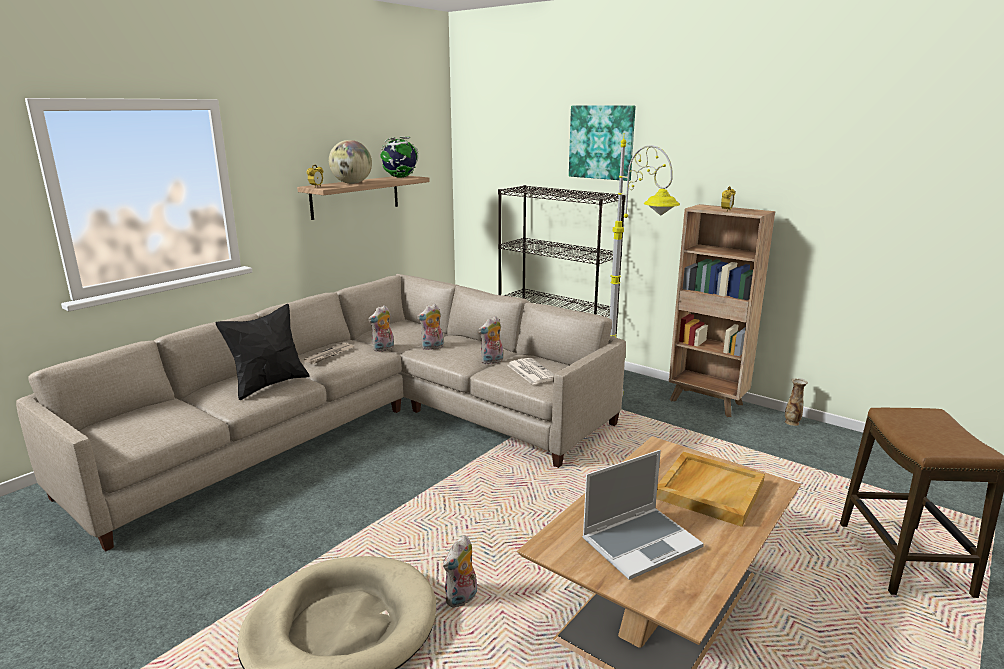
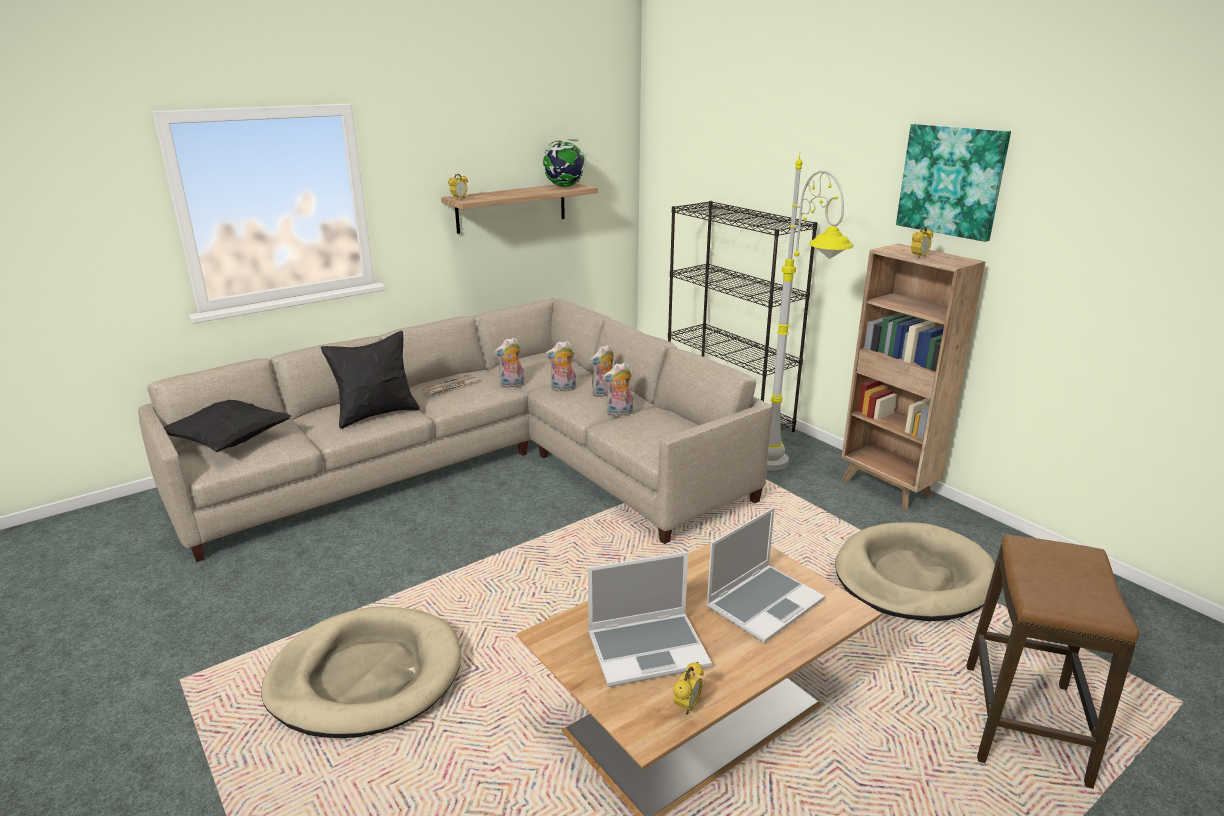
camera: 15 degrees right, 5 degrees up
globe [329,140,372,184] -> none
plush toy [443,536,477,607] -> plush toy moved to [590,344,614,397]
newspaper [507,358,554,385] -> none
picture [569,106,636,181] -> picture moved to [896,124,1011,242]
beige tray [656,452,765,527] -> laptop [706,507,825,643]
vase [785,378,808,426] -> none
none -> black pillow [164,400,291,452]
none -> alarm clock [673,662,704,715]
none -> beige dog bed [835,522,995,621]

